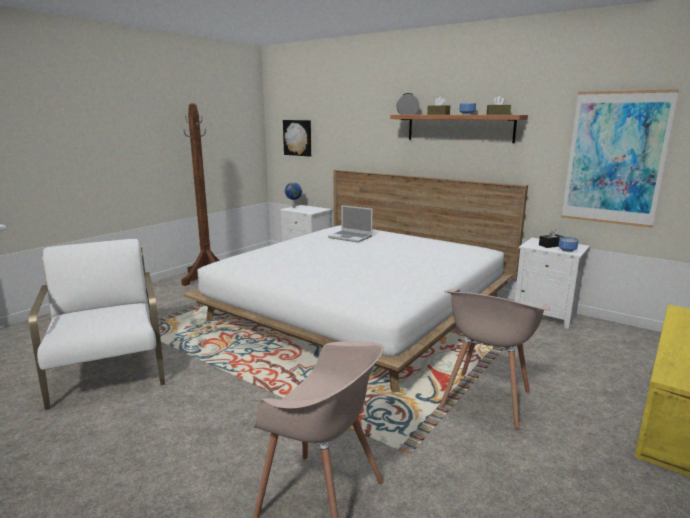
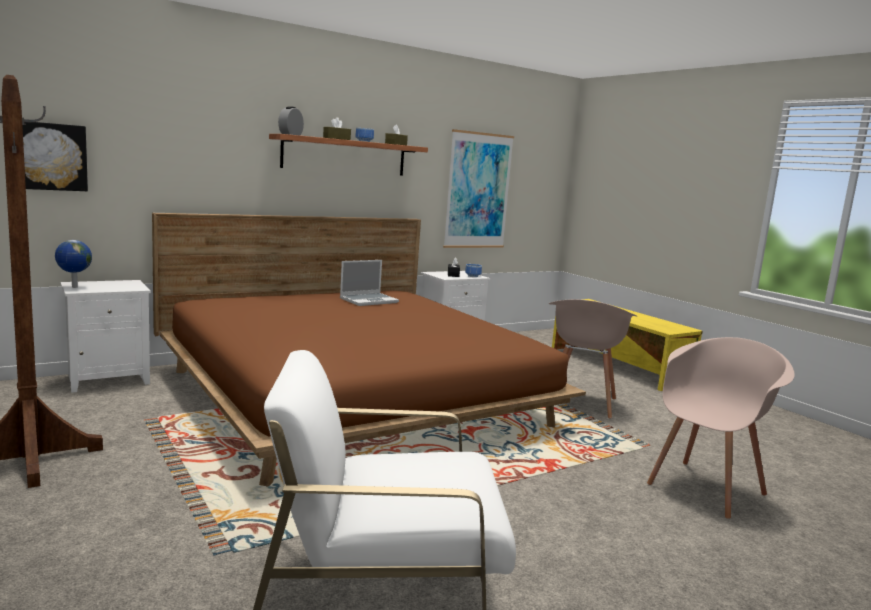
camera: 70 degrees left, 5 degrees down
white bed [184,170,528,392] -> brown bed [152,213,586,487]
laptop [328,205,373,243] -> laptop moved to [340,260,399,306]
beige chair [440,289,551,429] -> beige chair turned 60 degrees clockwise [549,299,637,419]

